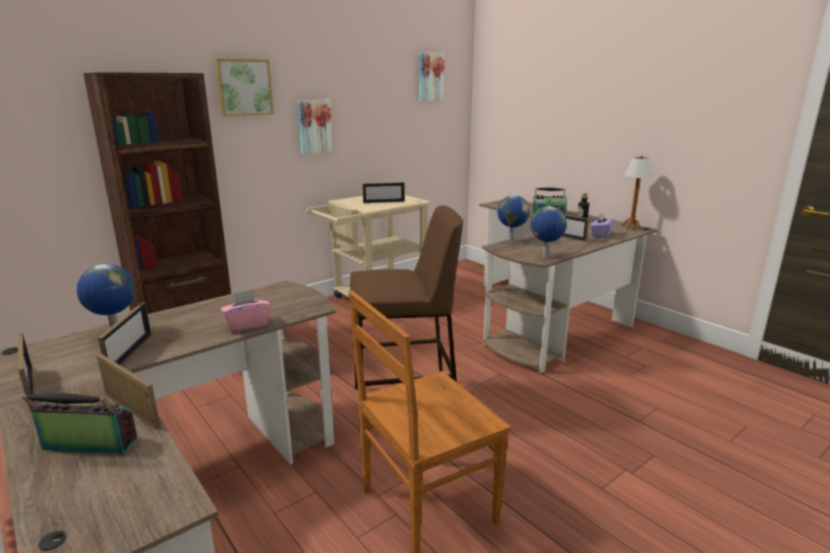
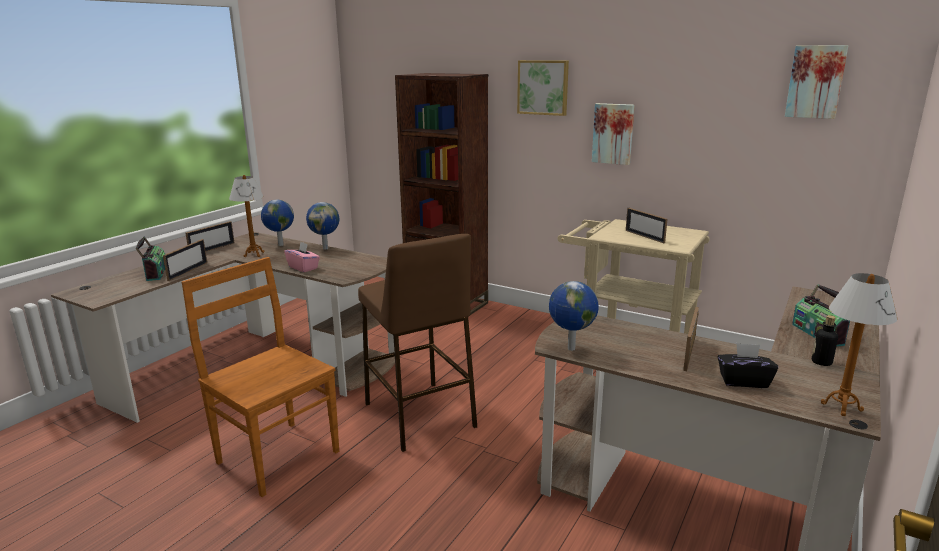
camera: 70 degrees right, 0 degrees up
picture frame [98,302,152,366] -> table lamp [229,175,265,257]
globe [497,195,530,242] -> globe moved to [306,202,339,249]
purple tissue box [591,212,614,238] -> black tissue box [718,343,778,388]

